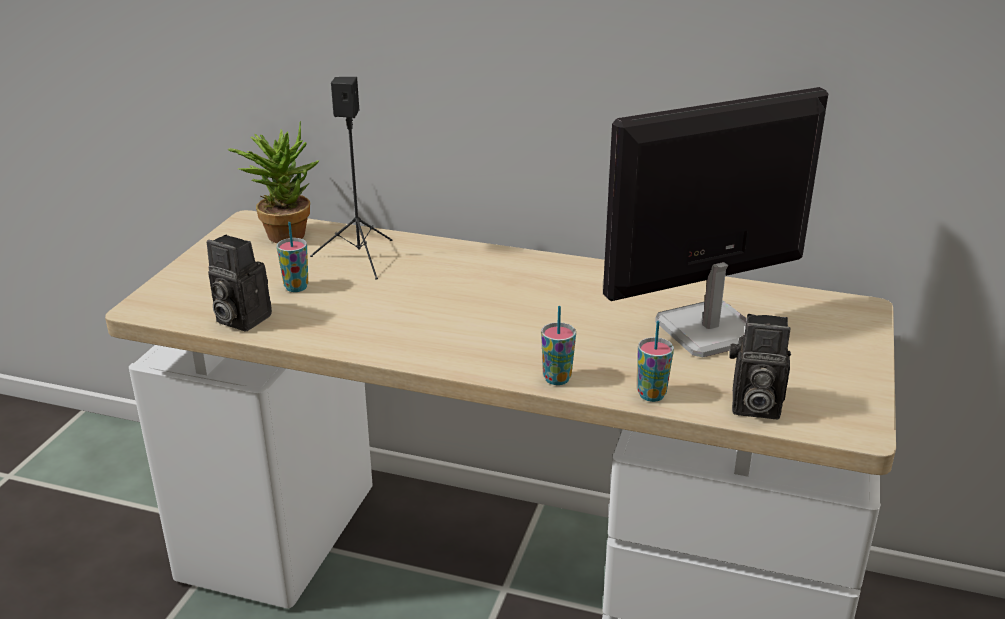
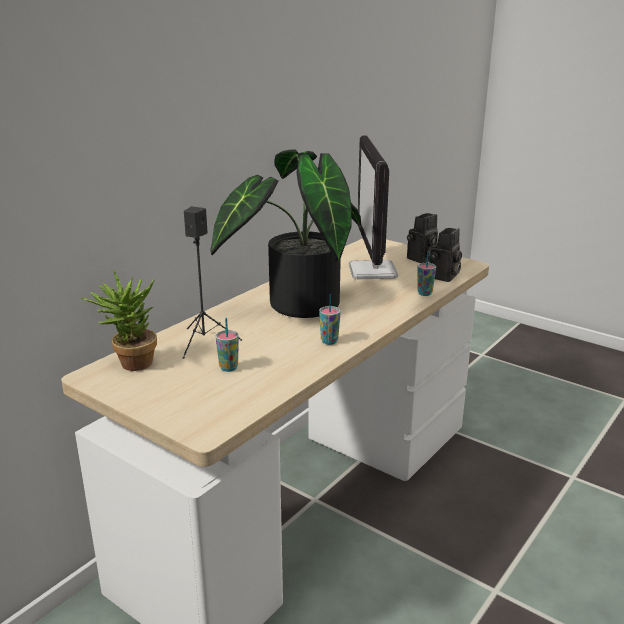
camera: 70 degrees left, 5 degrees down
camera [207,235,272,332] -> camera moved to [407,213,438,263]
cup [541,306,576,385] -> cup moved to [319,294,341,345]
none -> potted plant [210,150,362,318]

